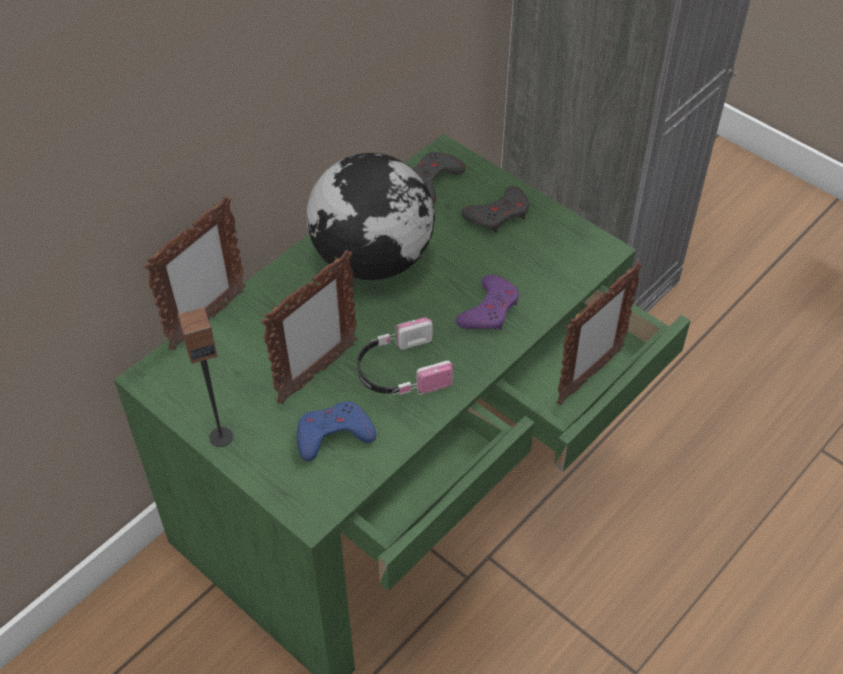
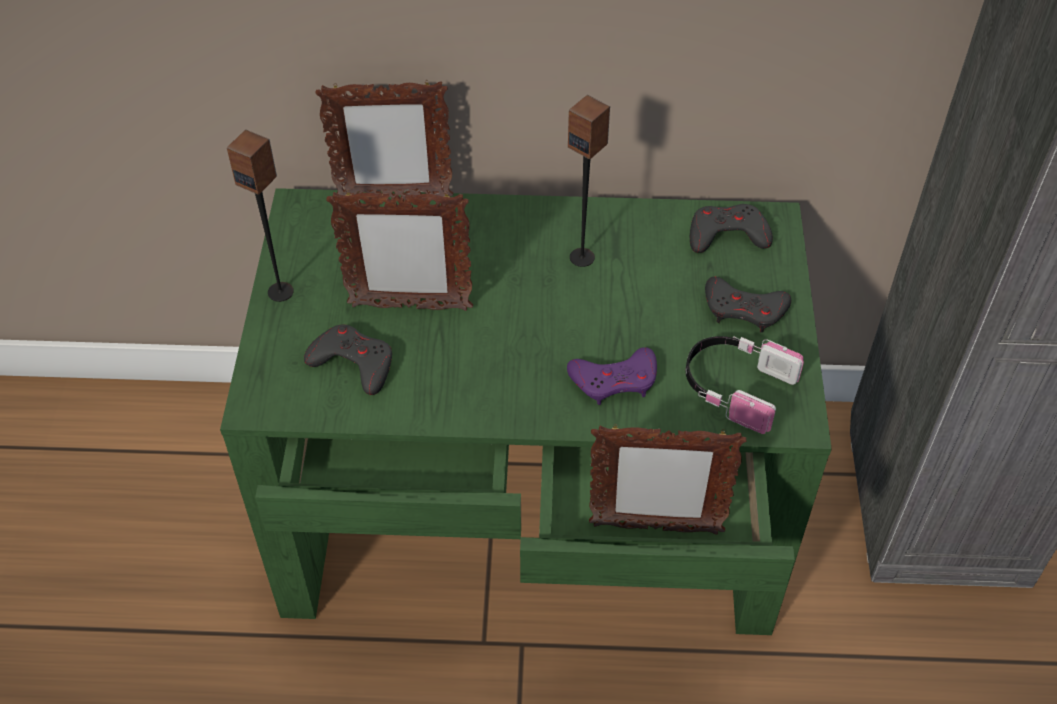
camera: 50 degrees right, 0 degrees up
blue game controller [297,402,376,461] -> grey game controller [304,325,392,395]
globe [307,153,435,280] -> speaker [568,95,610,267]
headphones [357,317,453,395] -> headphones moved to [686,336,804,434]

